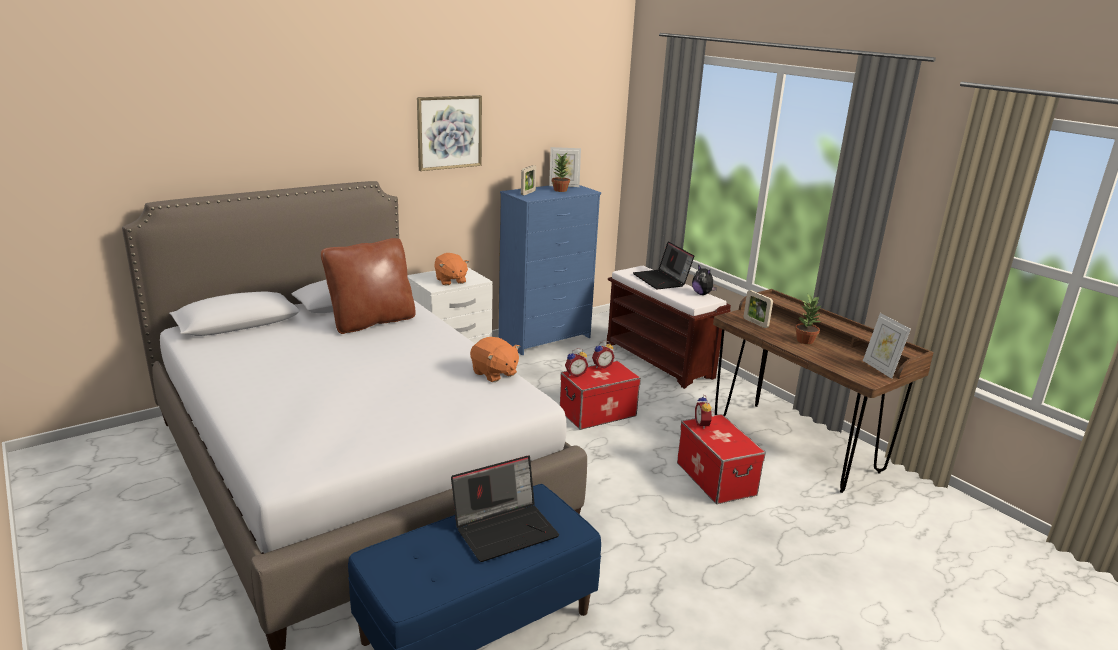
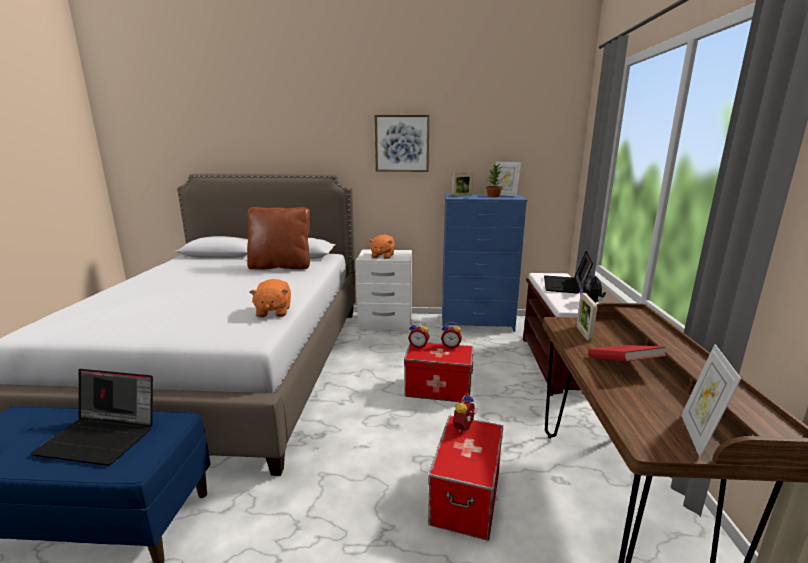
camera: 40 degrees right, 5 degrees down
potted plant [795,295,822,344] -> red book [588,345,667,361]

